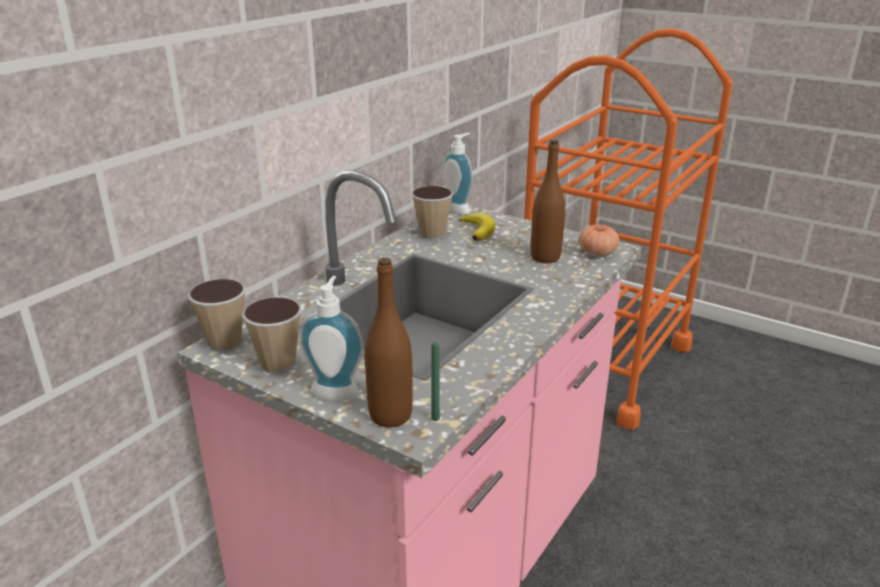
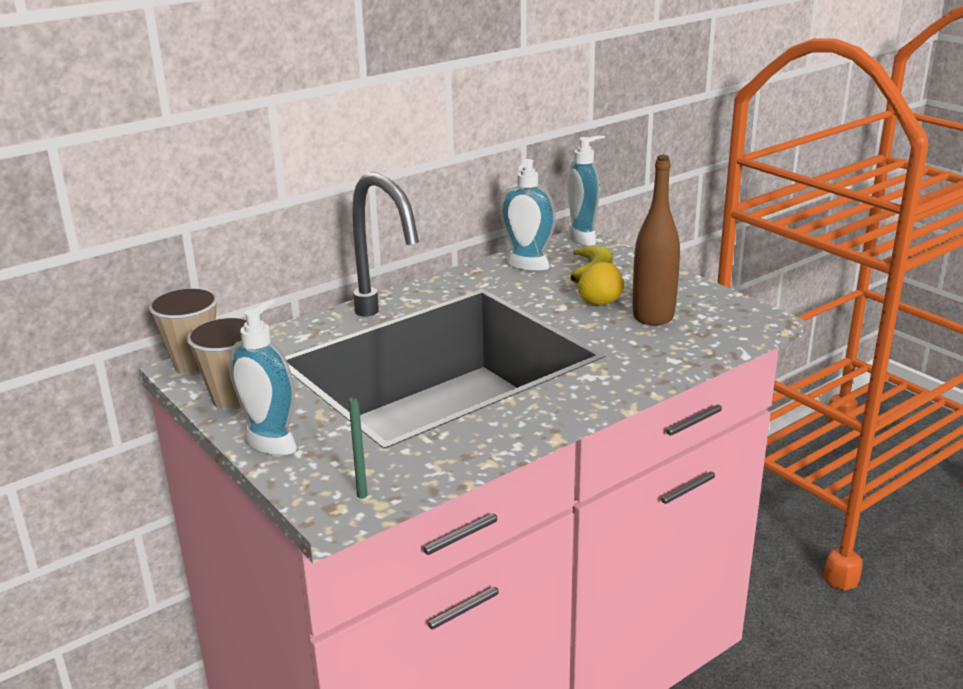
camera: 20 degrees right, 0 degrees up
brown bottle [365,258,413,427] -> none
cup [411,186,453,240] -> soap dispenser [500,159,556,271]
tomato [579,225,619,256] -> none
none -> lemon [578,262,624,306]

